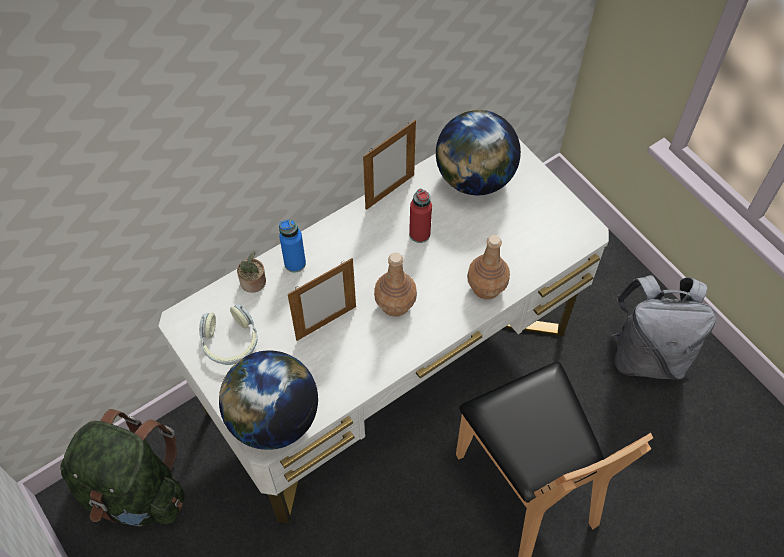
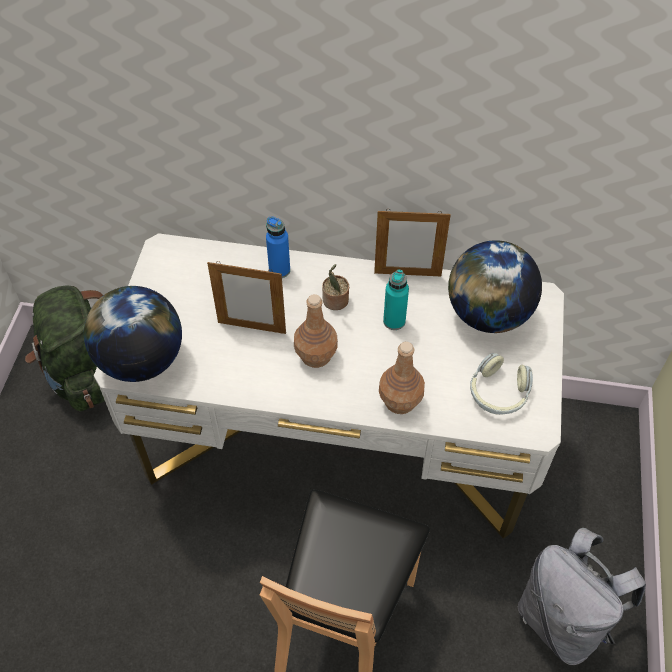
camera: 45 degrees right, 5 degrees down
headphones [199,305,258,365] -> headphones moved to [470,353,533,415]
potted plant [237,252,266,293] -> potted plant moved to [322,264,349,310]
red bottle [409,189,432,243] -> turquoise bottle [383,269,409,330]

